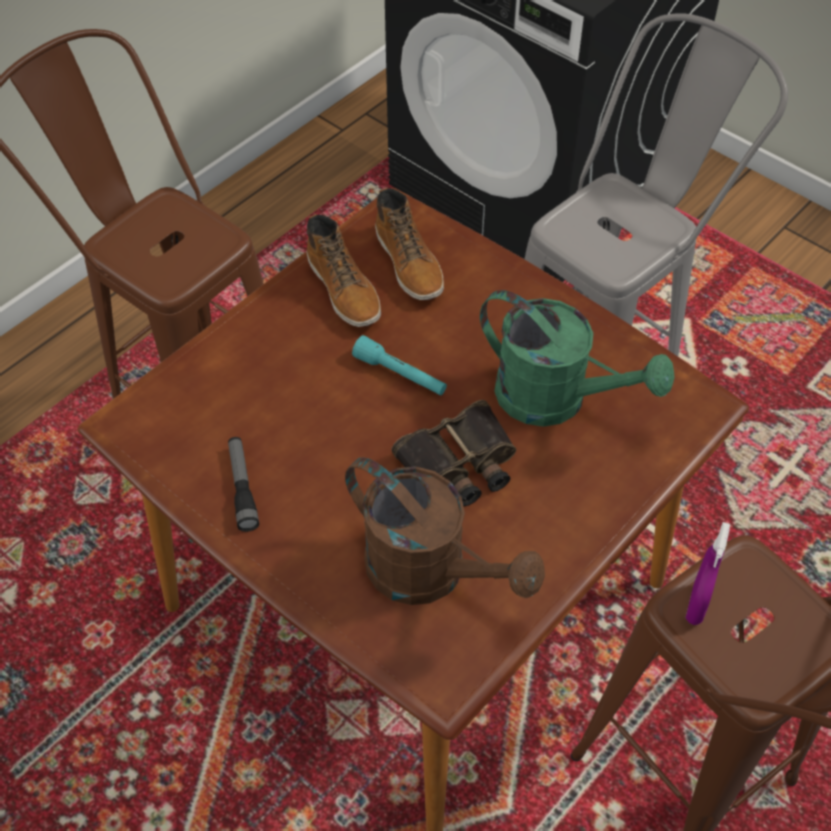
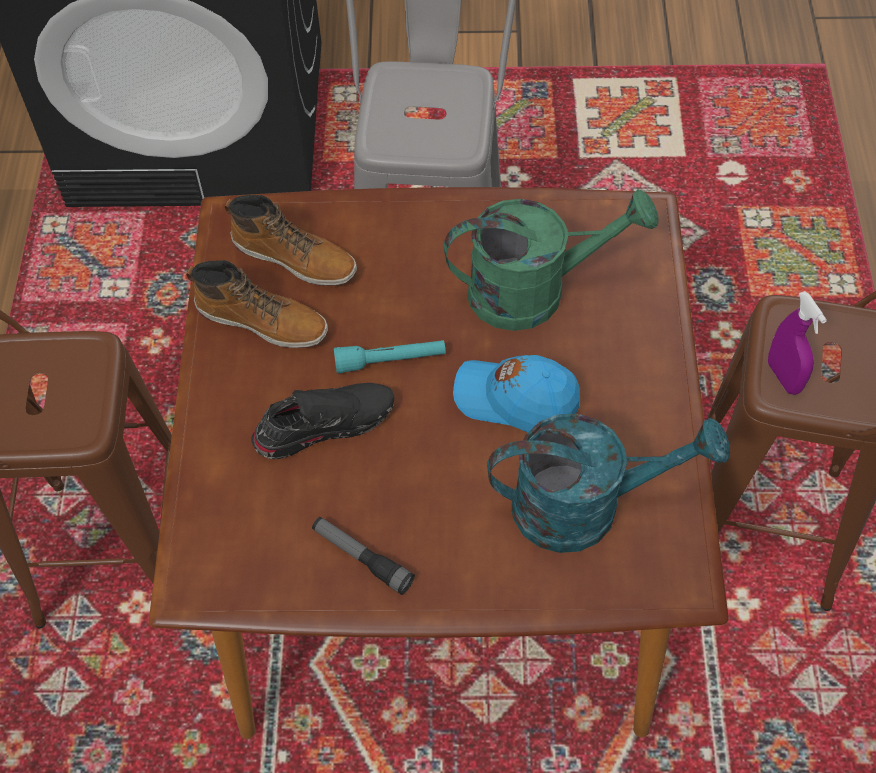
camera: 40 degrees left, 5 degrees up
brown watering can [345,457,545,605] -> turquoise watering can [487,414,730,553]
binoculars [391,400,516,506] -> blue cap [453,355,580,432]
none -> black shoe [251,383,395,459]

